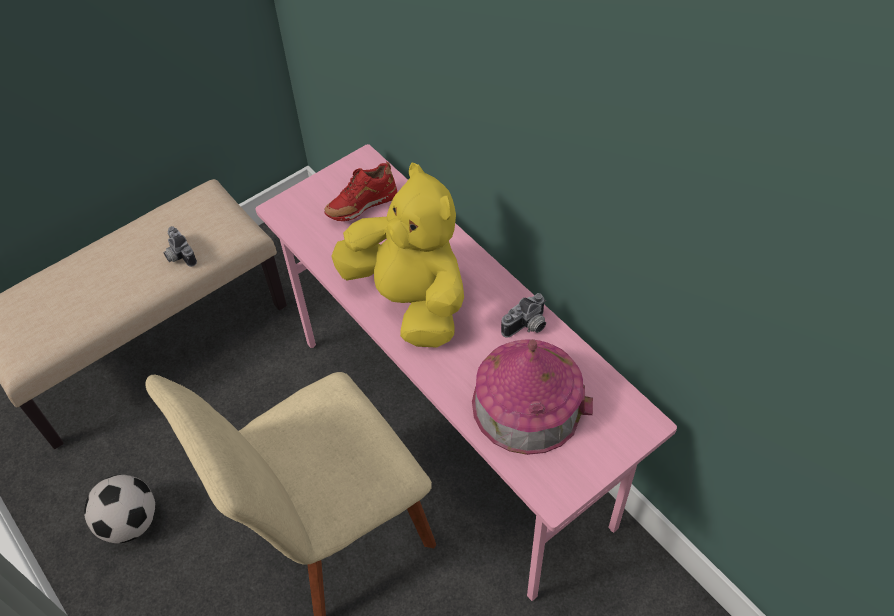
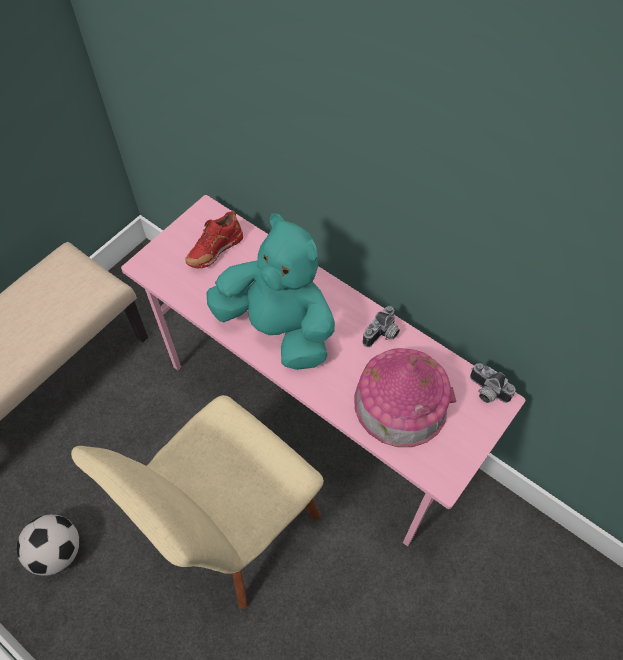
camera: 15 degrees left, 5 degrees up
camera [163,226,197,267] -> camera moved to [470,363,516,403]
yellow plush toy [331,162,464,348] -> turquoise plush toy [206,213,335,370]

